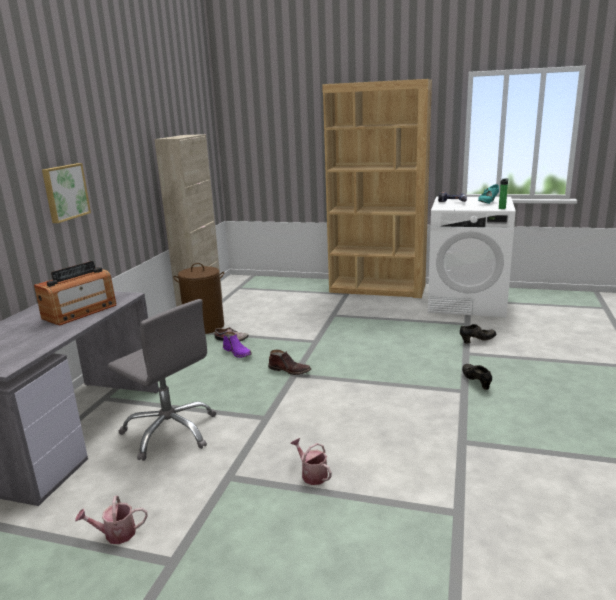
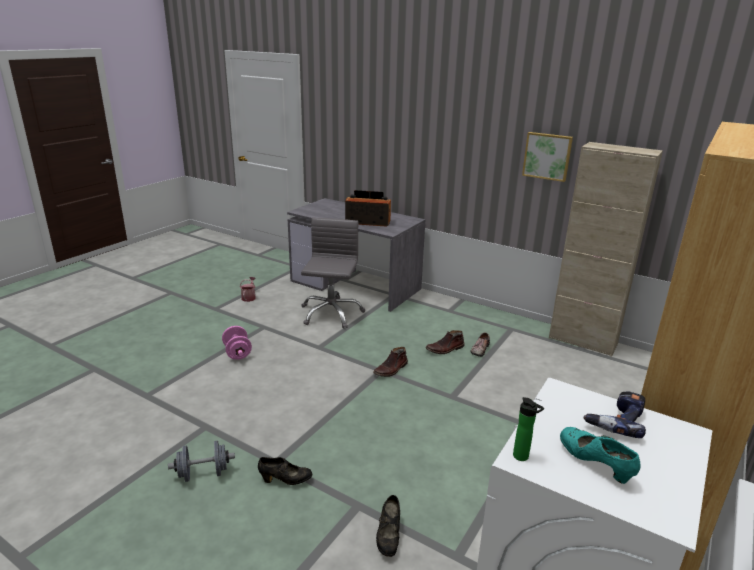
camera: 105 degrees right, 5 degrees up
radio [34,261,116,326] -> radio turned 135 degrees clockwise [345,190,391,227]
picture [42,163,91,223] -> picture moved to [522,132,573,182]
grey office chair [108,299,216,461] -> grey office chair turned 135 degrees clockwise [301,218,365,329]
brown laundry basket [173,263,224,334] -> none
purple boot [223,332,252,358] -> brown boot [426,330,464,354]
watering can [290,438,332,485] -> pink dumbbell [222,326,252,360]
none -> grey dumbbell [168,440,235,482]

